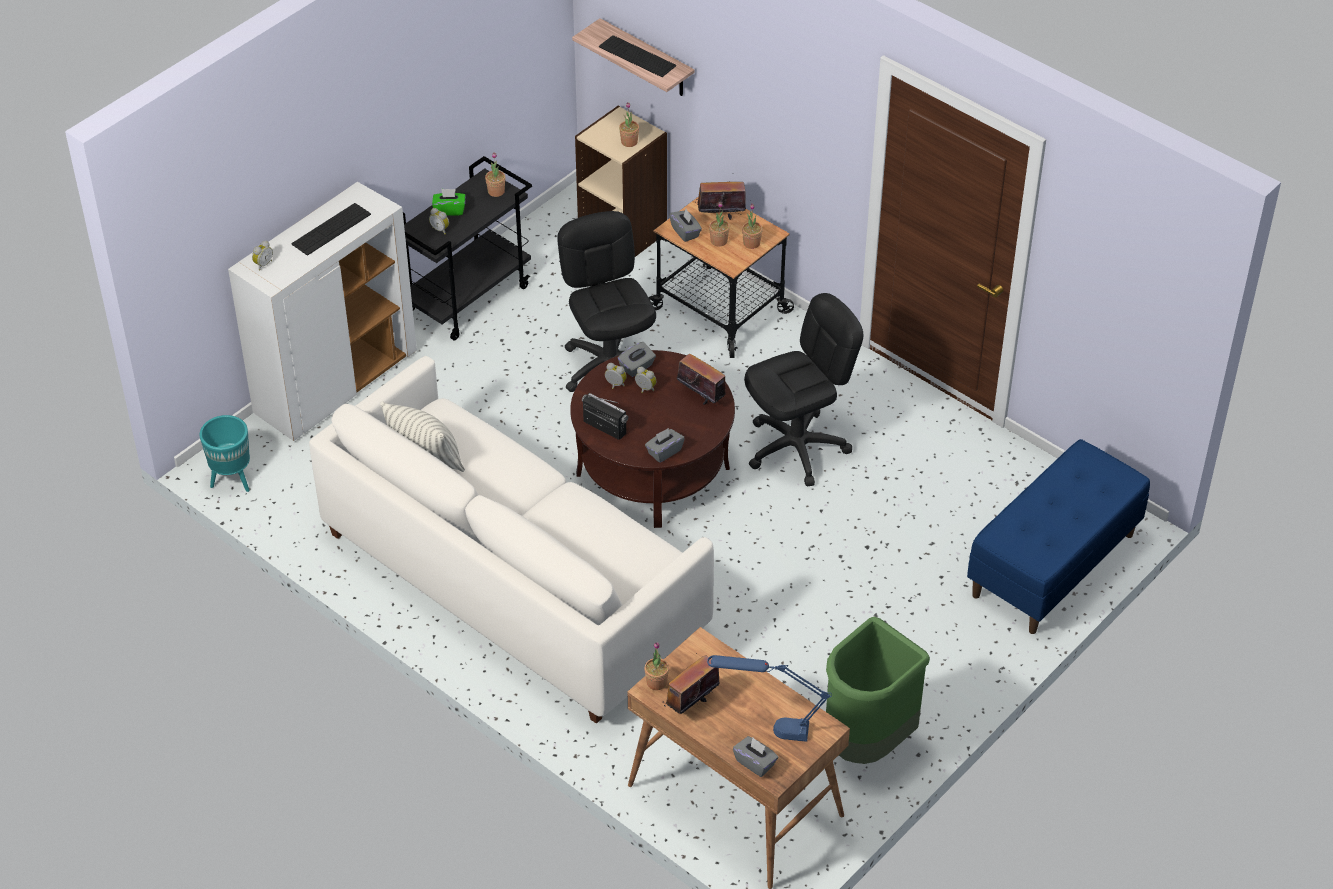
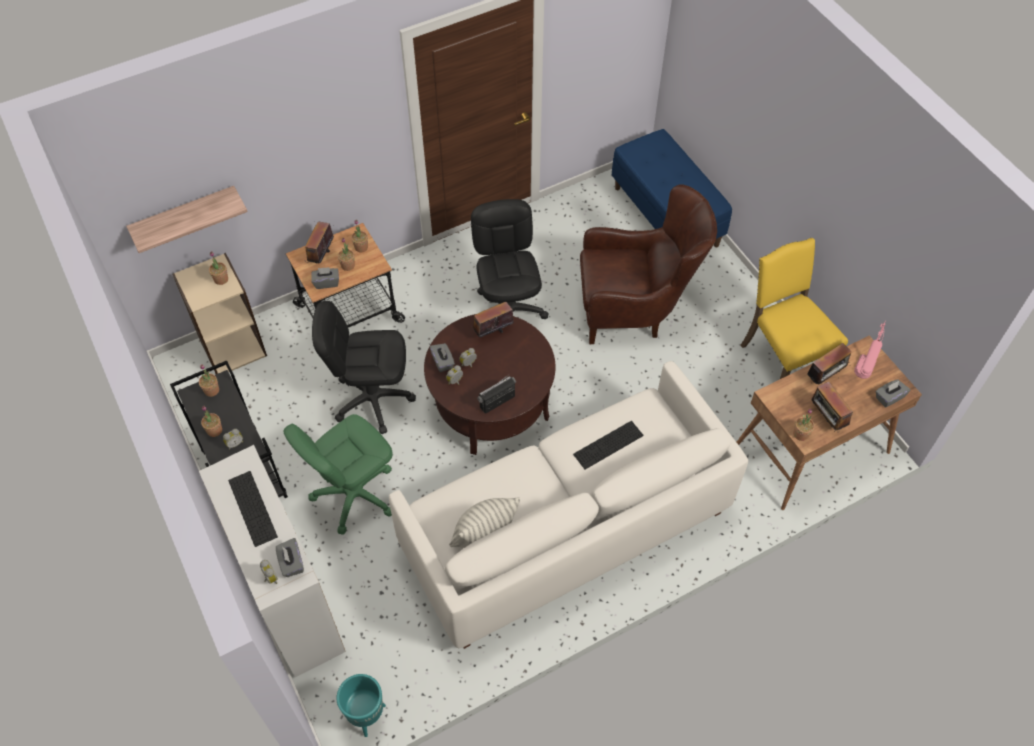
camera: 70 degrees left, 10 degrees up
green tissue box [432,189,465,216] -> potted plant [201,406,222,437]
keyboard [599,35,676,77] -> keyboard moved to [573,421,643,469]
grey tissue box [645,428,685,463] -> grey tissue box moved to [276,538,304,577]
blue table lamp [707,655,832,742] -> pink table lamp [854,321,886,379]
green trash can [826,617,930,764] -> yellow chair [741,238,848,379]
none -> green office chair [283,414,393,535]
none -> brown armchair [580,184,717,344]
none -> radio [807,343,851,385]

